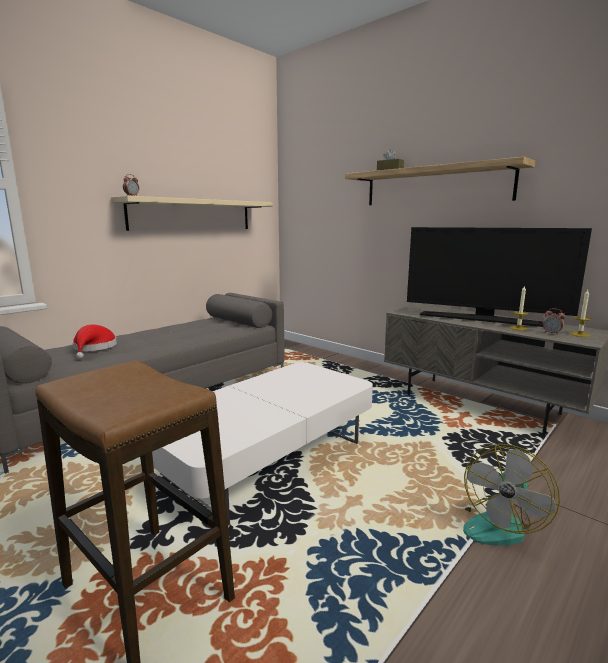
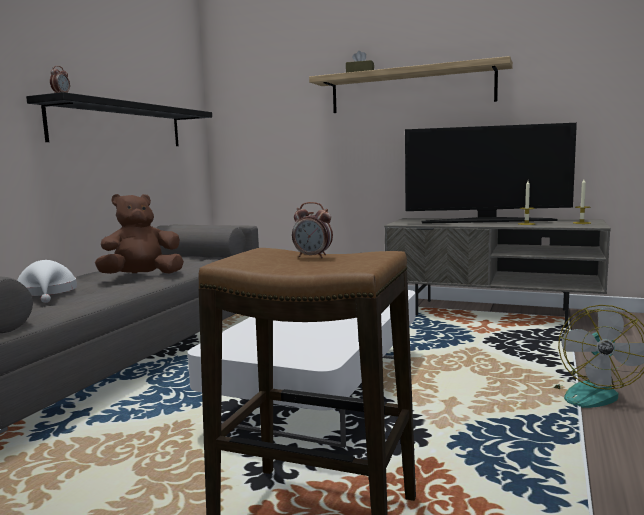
camera: 20 degrees left, 5 degrees down
red hat [72,325,117,359] -> white hat [17,260,77,303]
beige shelf [111,196,273,231] -> black shelf [26,92,212,146]
alarm clock [542,308,565,335] -> alarm clock moved to [292,202,333,258]
none -> brown plush toy [95,194,184,274]

